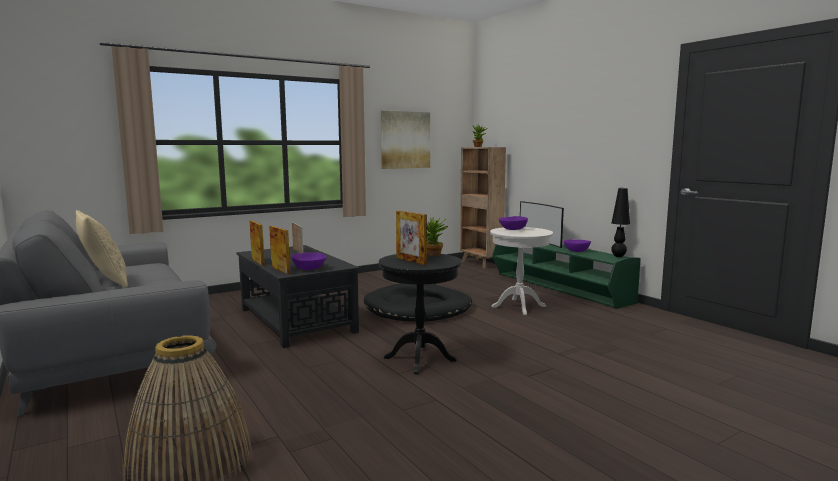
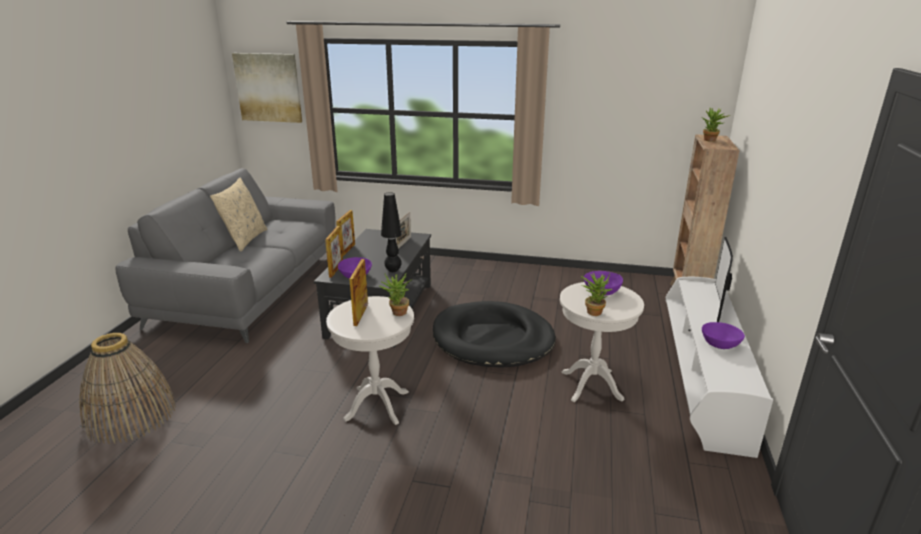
camera: 45 degrees right, 15 degrees up
black side table [379,254,461,374] -> white side table [326,296,414,425]
picture [381,111,430,169] -> picture moved to [232,53,302,123]
green tv stand [492,244,641,309] -> white tv stand [665,277,773,458]
black table lamp [611,188,630,257] -> black table lamp moved to [381,192,402,272]
none -> potted plant [581,273,612,316]

